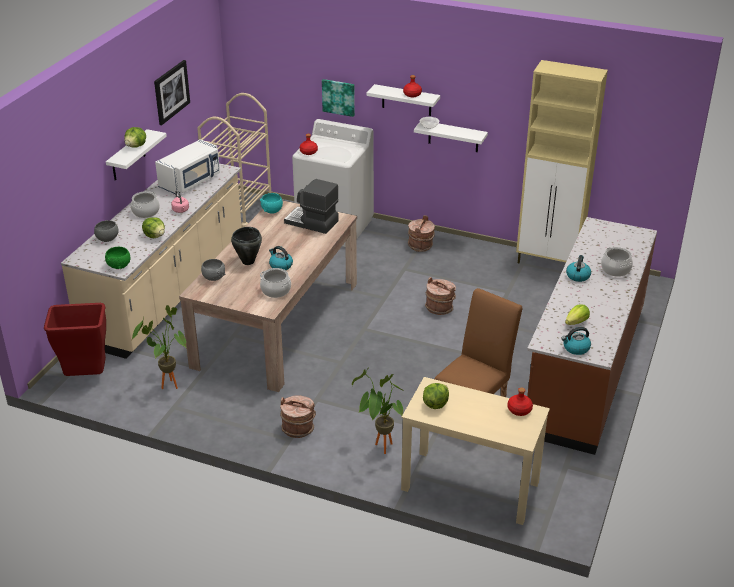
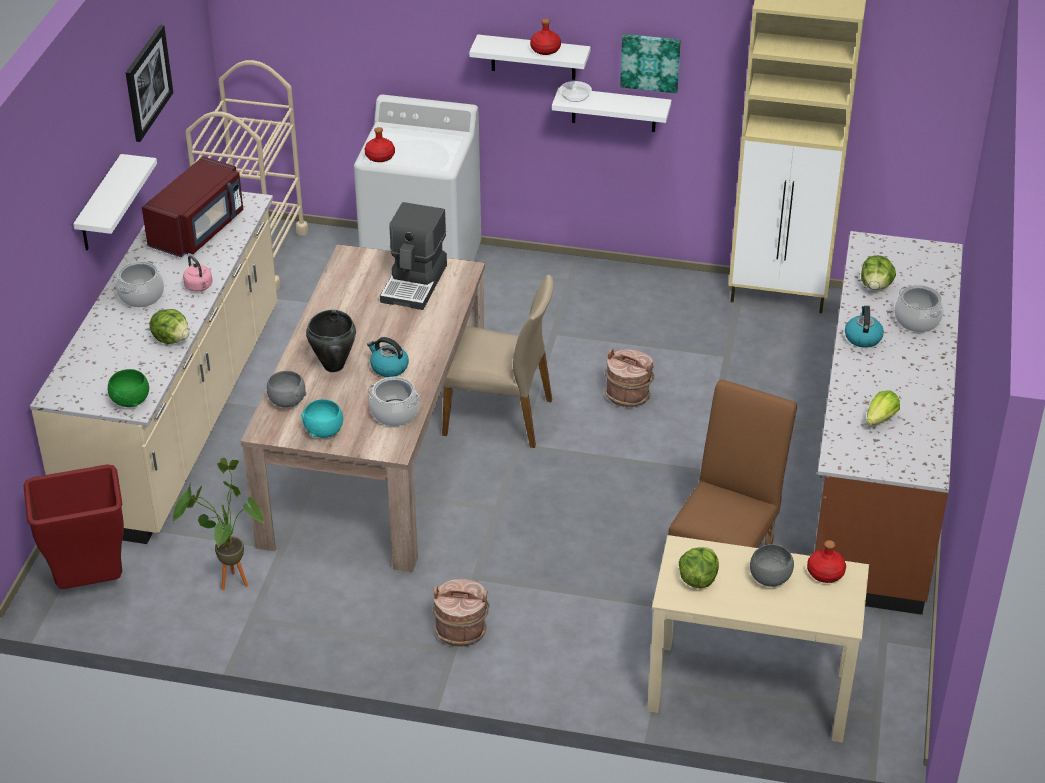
camera: 10 degrees left, 5 degrees up
grey bowl [94,220,119,242] -> grey bowl moved to [750,544,794,587]
lettuce [124,127,146,148] -> lettuce moved to [861,255,896,290]
white microwave [155,139,220,194] -> red microwave [142,156,243,257]
turquoise bowl [260,193,283,214] -> turquoise bowl moved to [301,399,343,438]
coffee machine [284,179,339,234] -> coffee machine turned 90 degrees counterclockwise [380,202,447,310]
picture [322,79,355,117] -> picture moved to [620,34,681,93]
potted plant [352,367,404,454] -> none
brown bucket [408,215,435,252] -> none
kettle [561,327,591,355] -> none
none -> beige chair [442,275,554,448]

